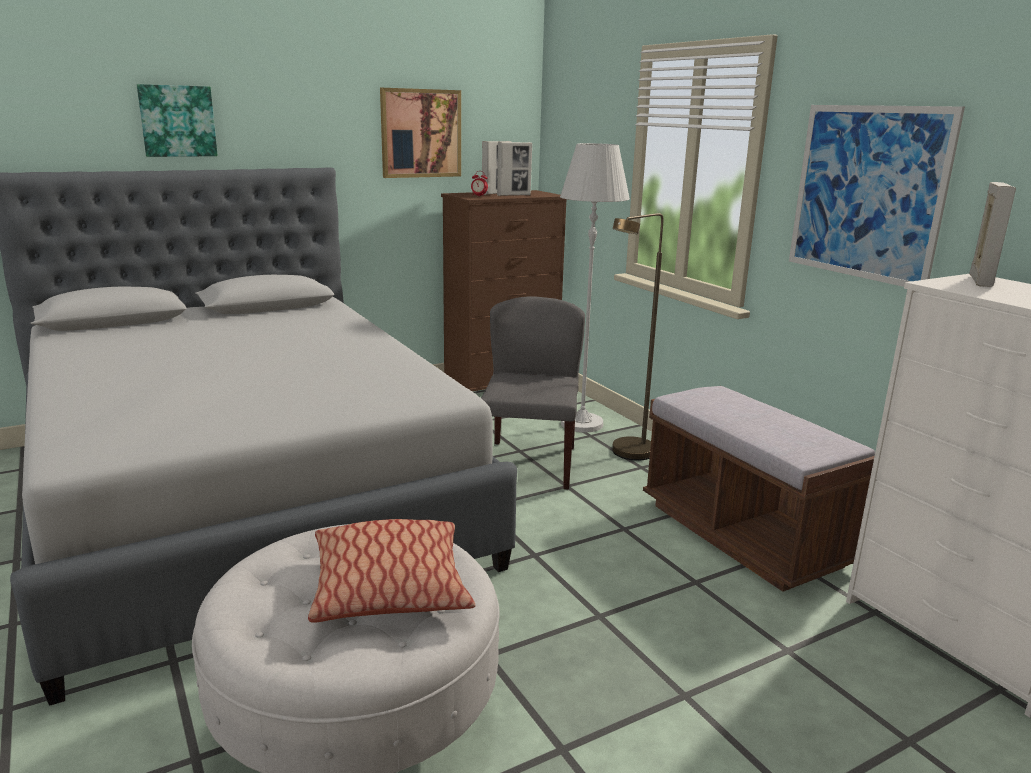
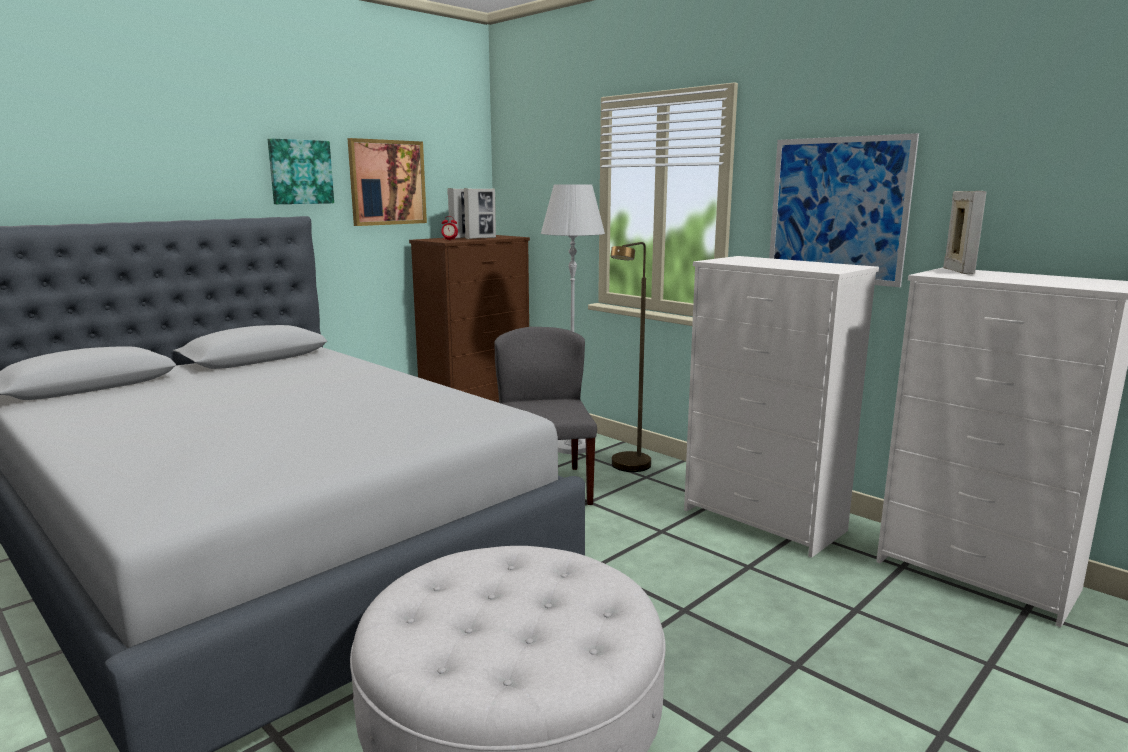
camera: 15 degrees left, 5 degrees down
picture [137,84,218,157] -> picture moved to [268,138,334,204]
pillow [308,519,475,623] -> none
brown bench [643,386,875,592] -> white dresser [684,256,879,558]

